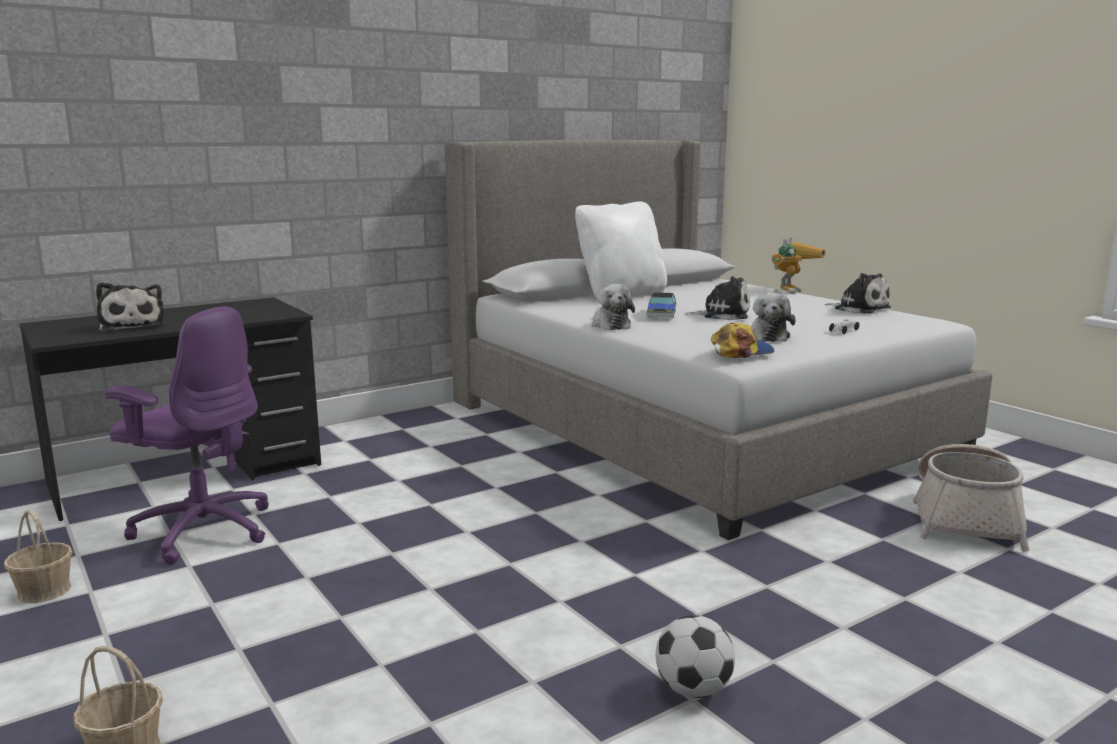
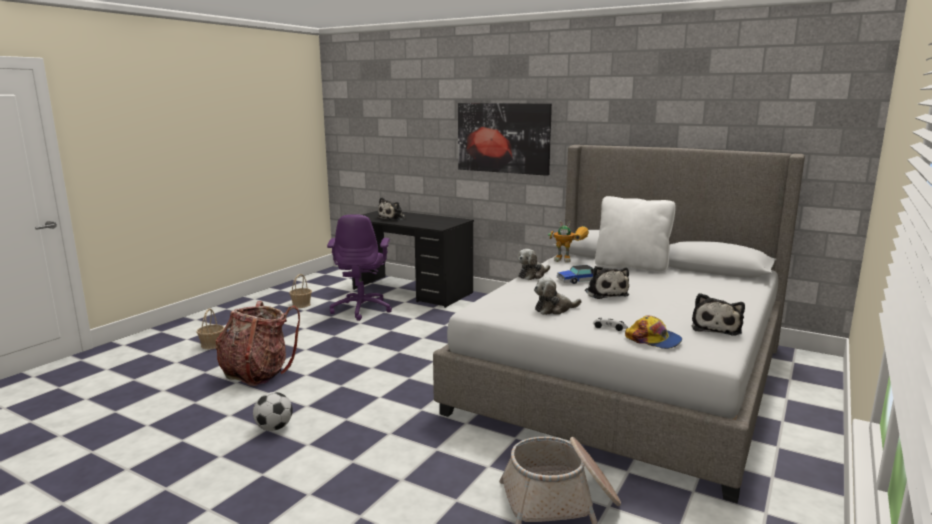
camera: 65 degrees right, 0 degrees up
cap [711,323,774,358] -> cap moved to [625,316,682,349]
toy robot [772,237,825,294] -> toy robot moved to [548,221,589,263]
none -> backpack [216,301,300,386]
none -> picture [458,103,552,176]

